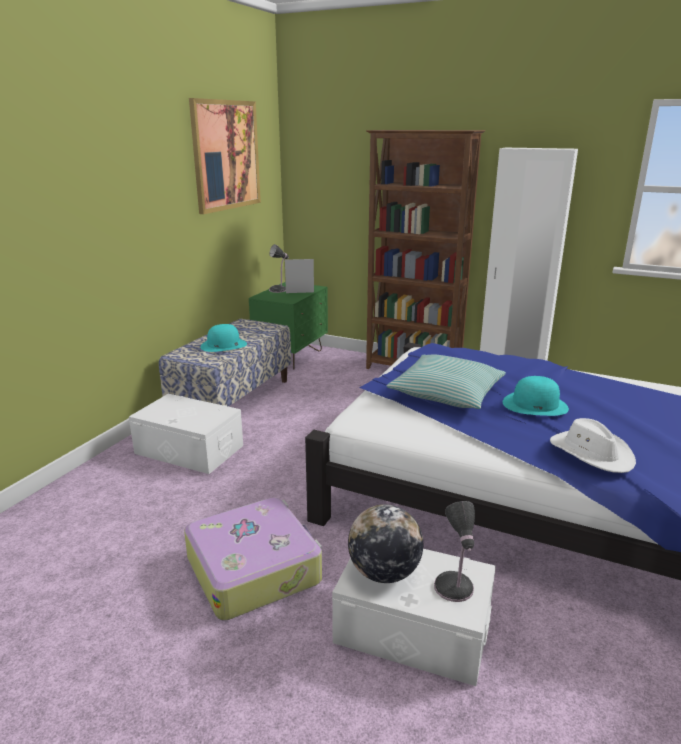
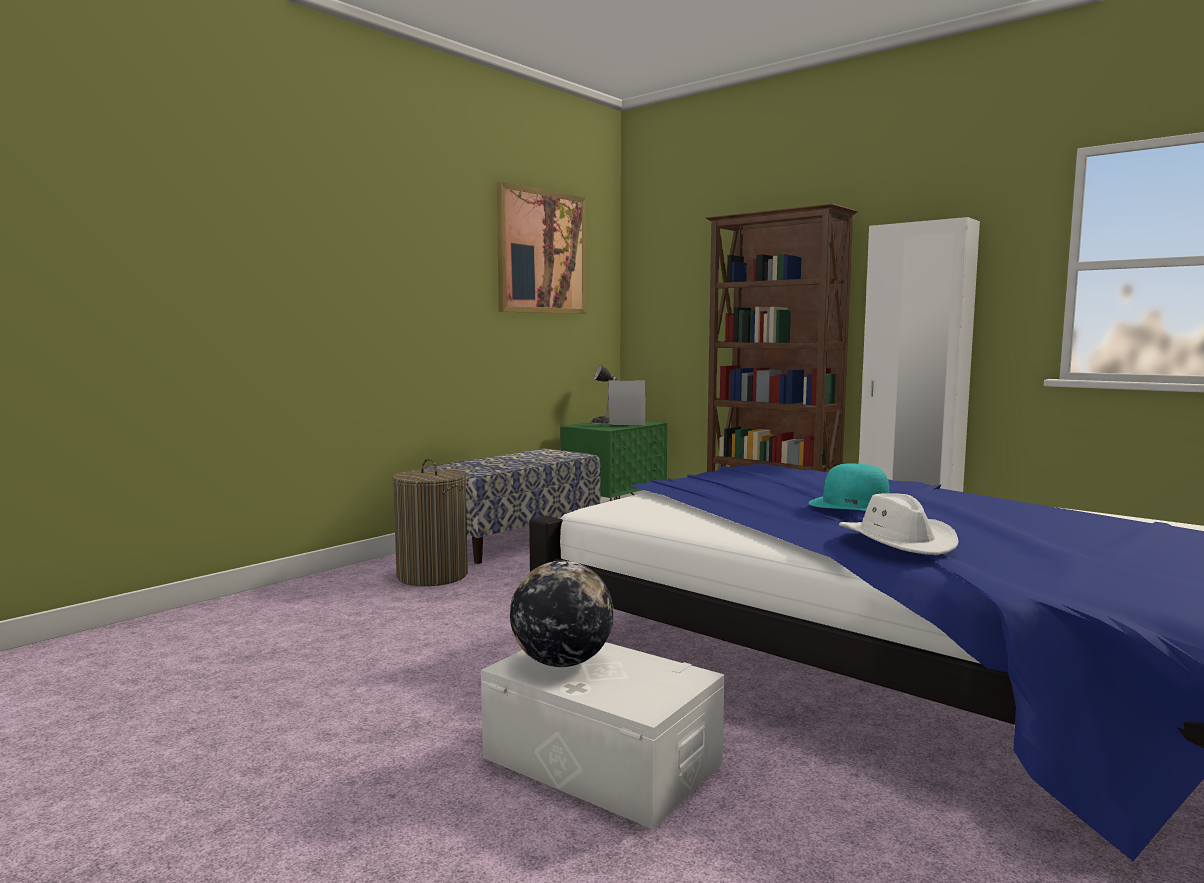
camera: 15 degrees right, 15 degrees down
white storage box [129,394,243,474] -> laundry basket [392,458,468,586]
suitcase [184,498,322,621] -> none
turquoise hat [201,324,247,352] -> none
pillow [386,355,506,409] -> none
table lamp [434,501,475,602] -> none

